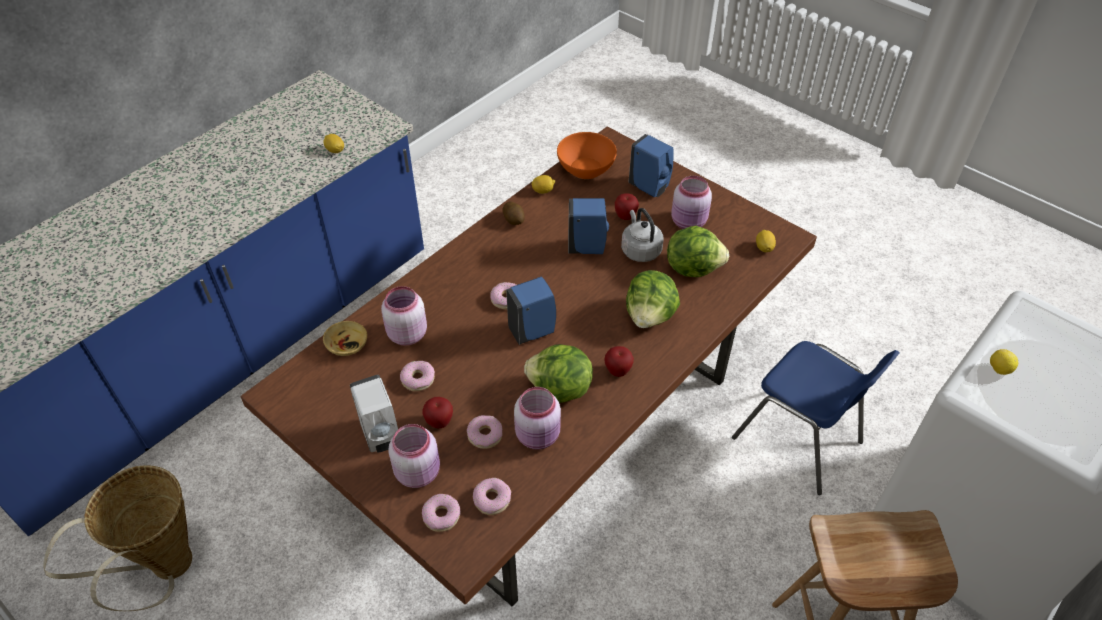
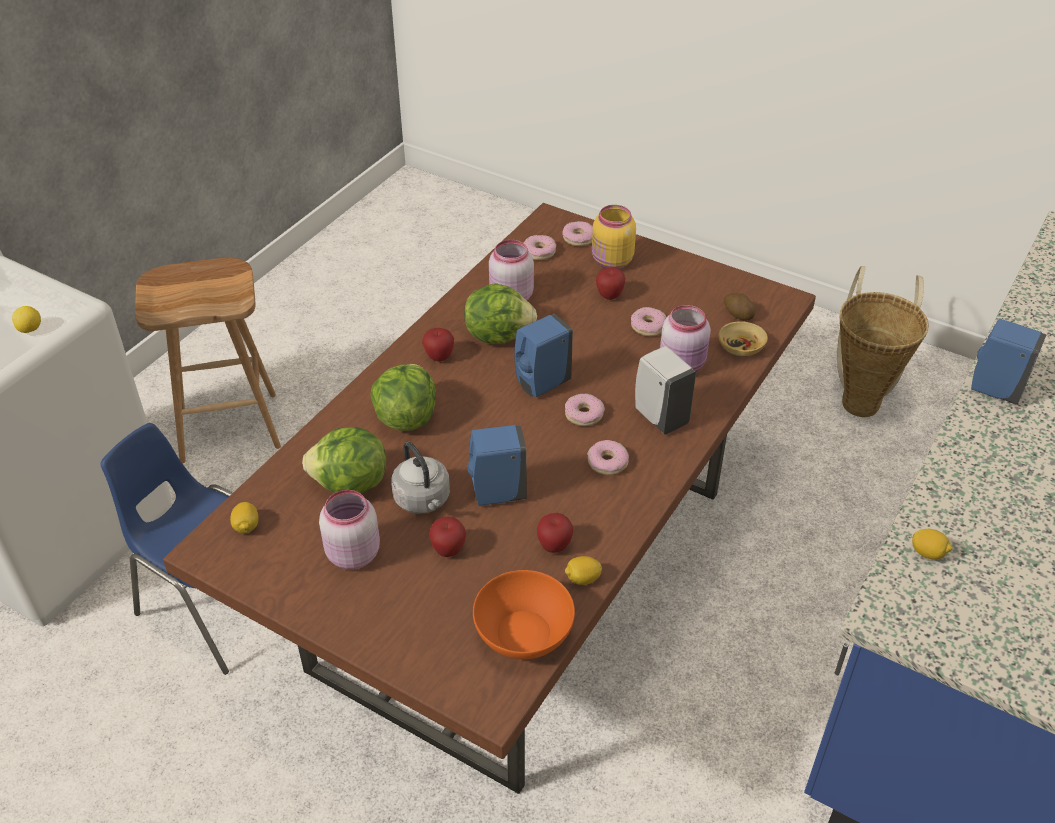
camera: 170 degrees right, 5 degrees down
white soap dispenser [350,375,398,453] -> white soap dispenser moved to [635,346,696,434]
pink jar [388,424,440,488] -> yellow jar [592,205,636,269]
donut [467,415,503,449] -> donut moved to [587,440,629,475]
potato [502,201,525,225] -> potato moved to [724,293,756,321]
blue soap dispenser [629,134,673,197] -> blue soap dispenser moved to [971,318,1047,405]
none -> apple [537,513,573,553]

